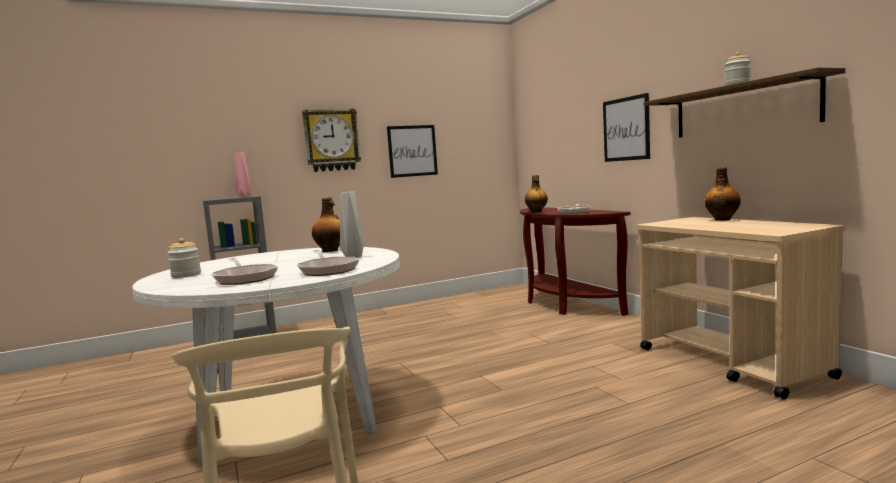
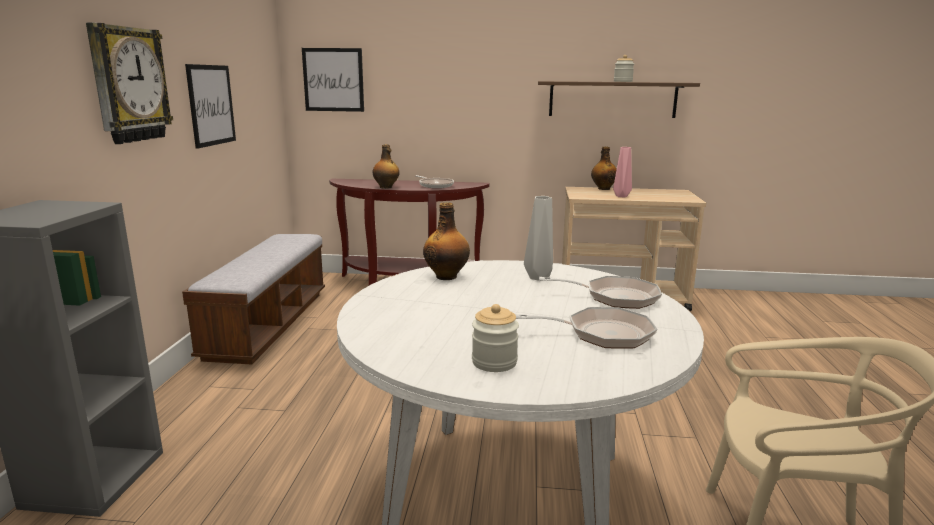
camera: 60 degrees left, 10 degrees up
pink vase [235,153,251,197] -> pink vase moved to [613,147,632,197]
picture [603,93,650,162] -> picture moved to [302,48,364,112]
none -> bench [182,234,325,364]

